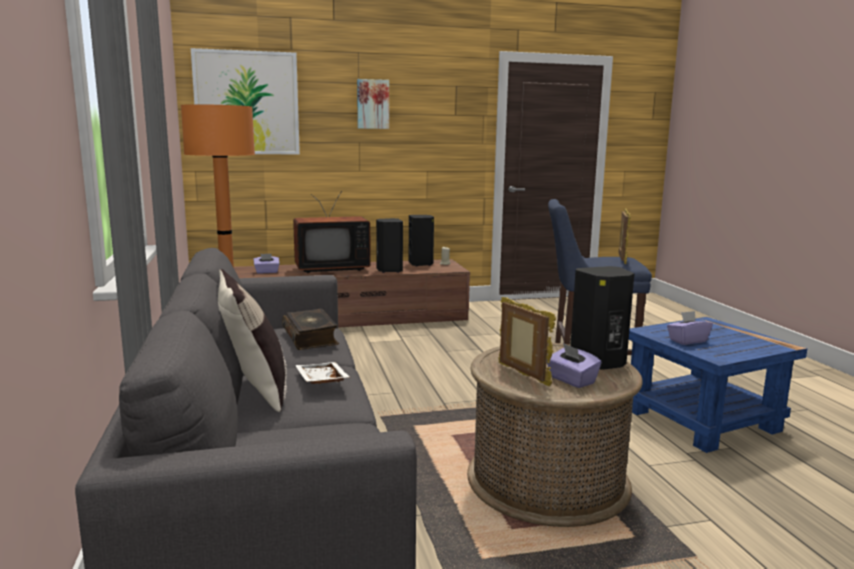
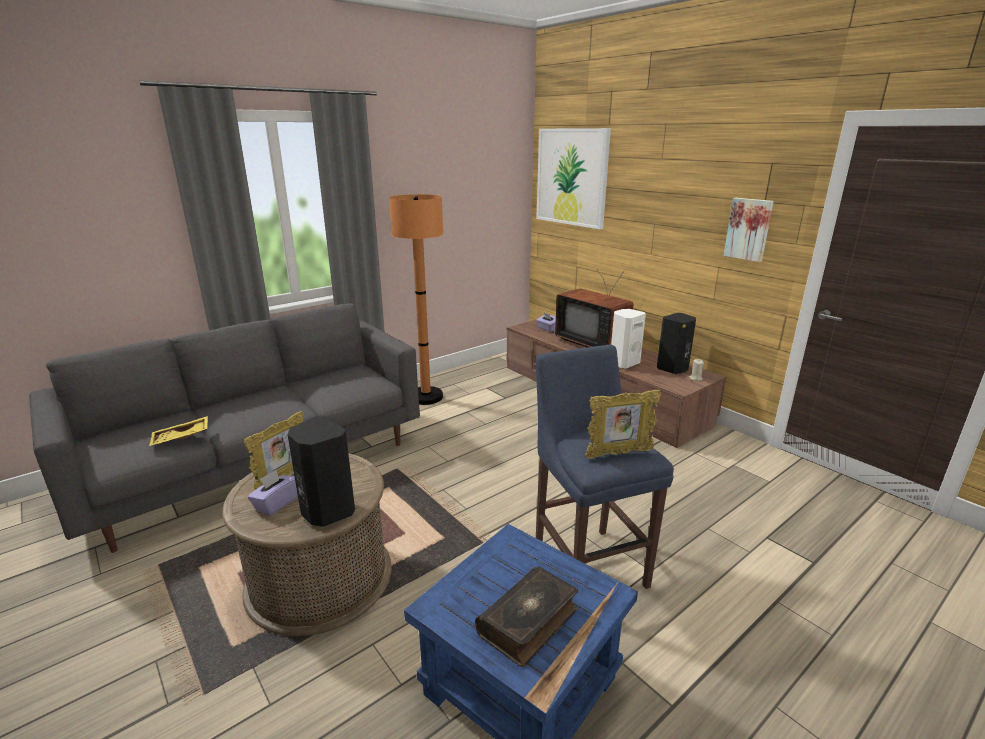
camera: 65 degrees right, 10 degrees up
pillow [218,269,287,412] -> none
book [282,309,339,350] -> book moved to [475,566,578,667]
white tray [295,362,350,384] -> none
picture [357,79,389,129] -> picture moved to [724,198,774,262]
black speaker [376,218,403,273] -> white speaker [611,309,646,369]
purple tissue box [667,311,713,345] -> none
none -> yellow tray [149,416,208,446]

